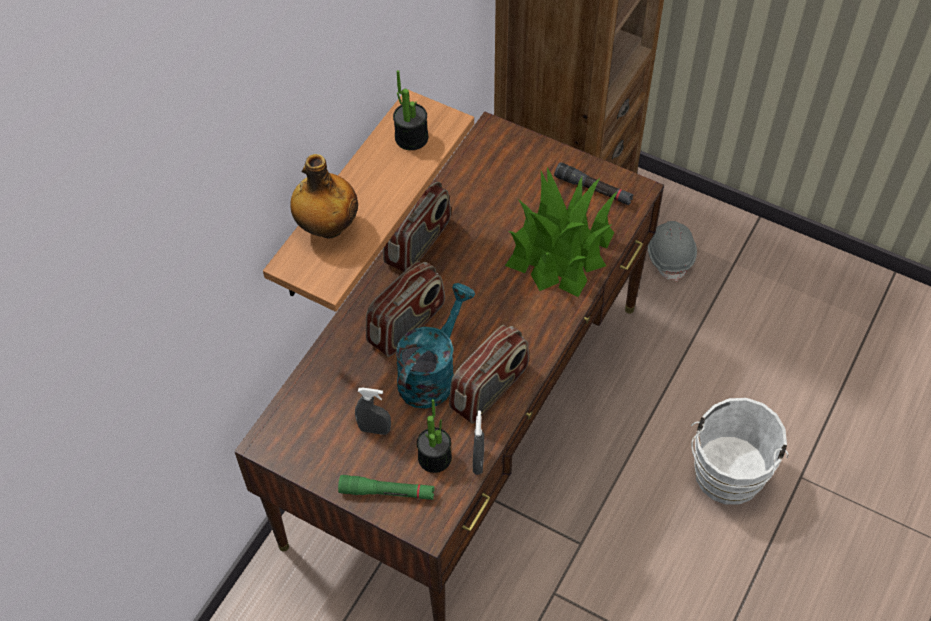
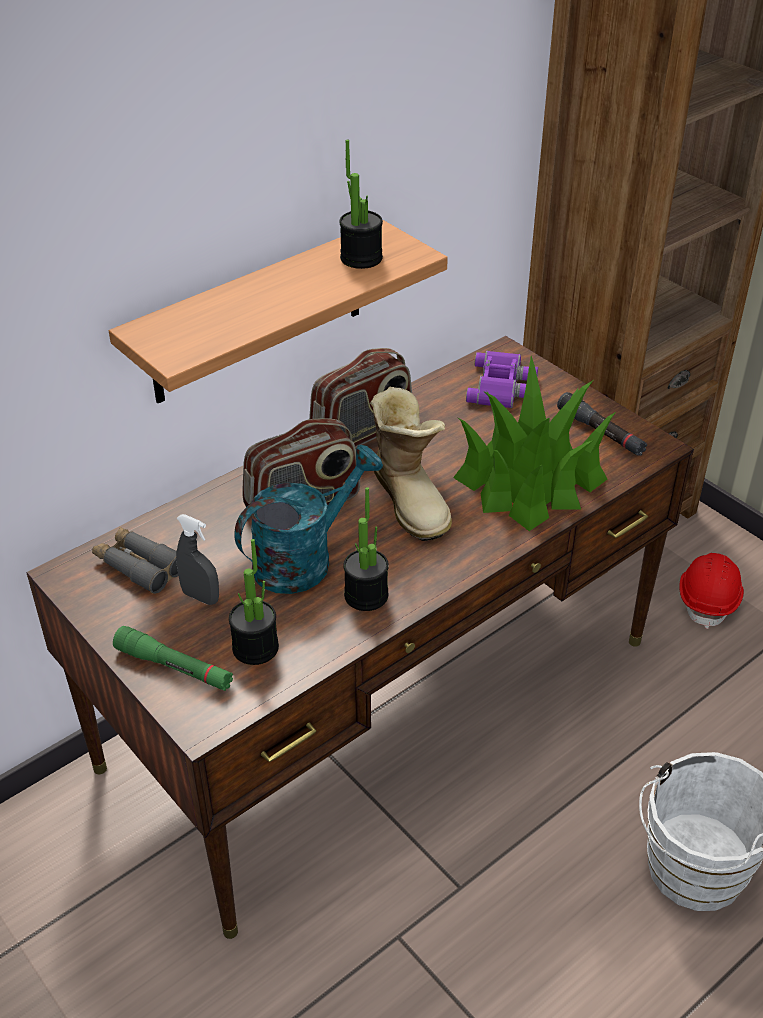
camera: 20 degrees right, 15 degrees down
bottle [290,154,358,238] -> none
radio [449,325,529,424] -> potted plant [343,487,389,611]
grey spray bottle [473,410,484,475] -> none
grey hard hat [647,221,697,281] -> red hard hat [679,553,744,629]
none -> grey binoculars [92,527,178,594]
none -> boot [370,387,452,541]
none -> purple binoculars [466,351,538,408]

